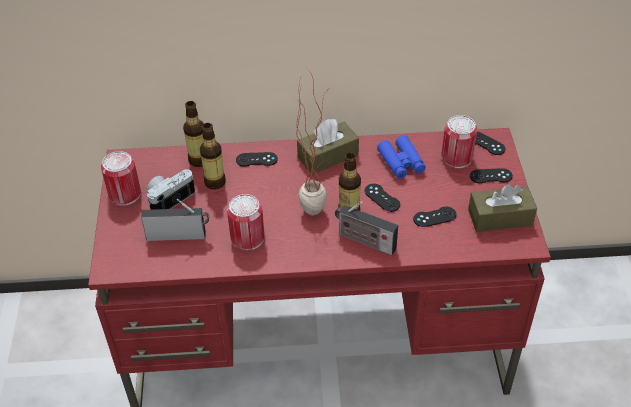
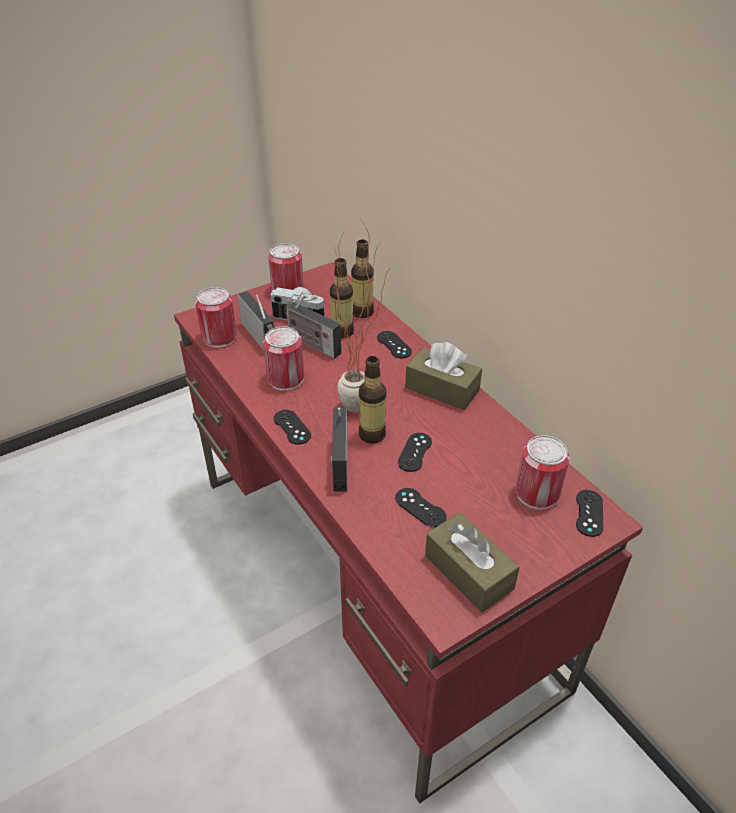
camera: 60 degrees right, 5 degrees down
blue binoculars [377,135,426,179] -> none
black game controller [470,168,513,184] -> black game controller moved to [274,410,311,445]
none -> can [195,287,237,348]
none -> radio [284,294,341,359]

